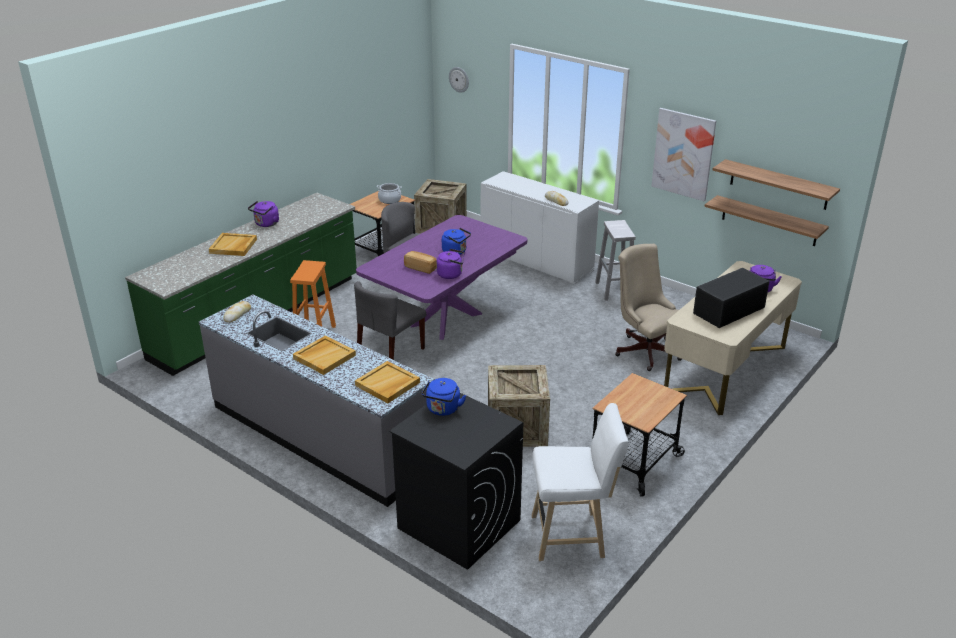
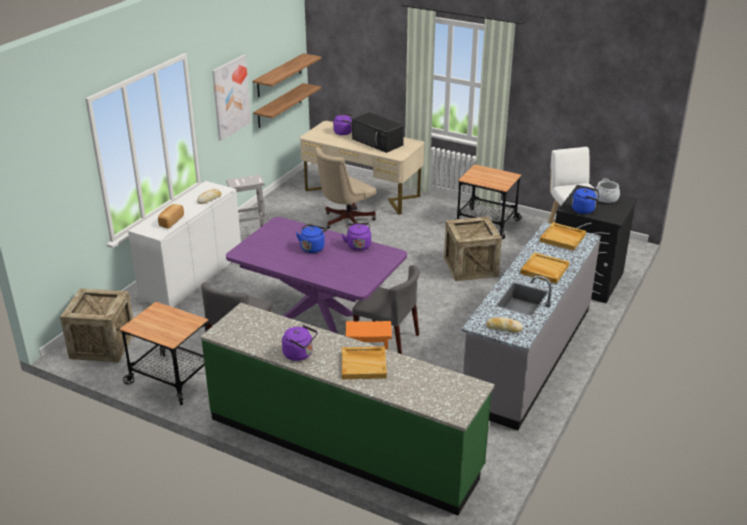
camera: 100 degrees left, 0 degrees up
cooking pot [377,183,402,204] -> cooking pot moved to [595,179,620,203]
bread [404,251,437,274] -> bread moved to [158,204,184,229]
wall clock [449,67,469,93] -> none

